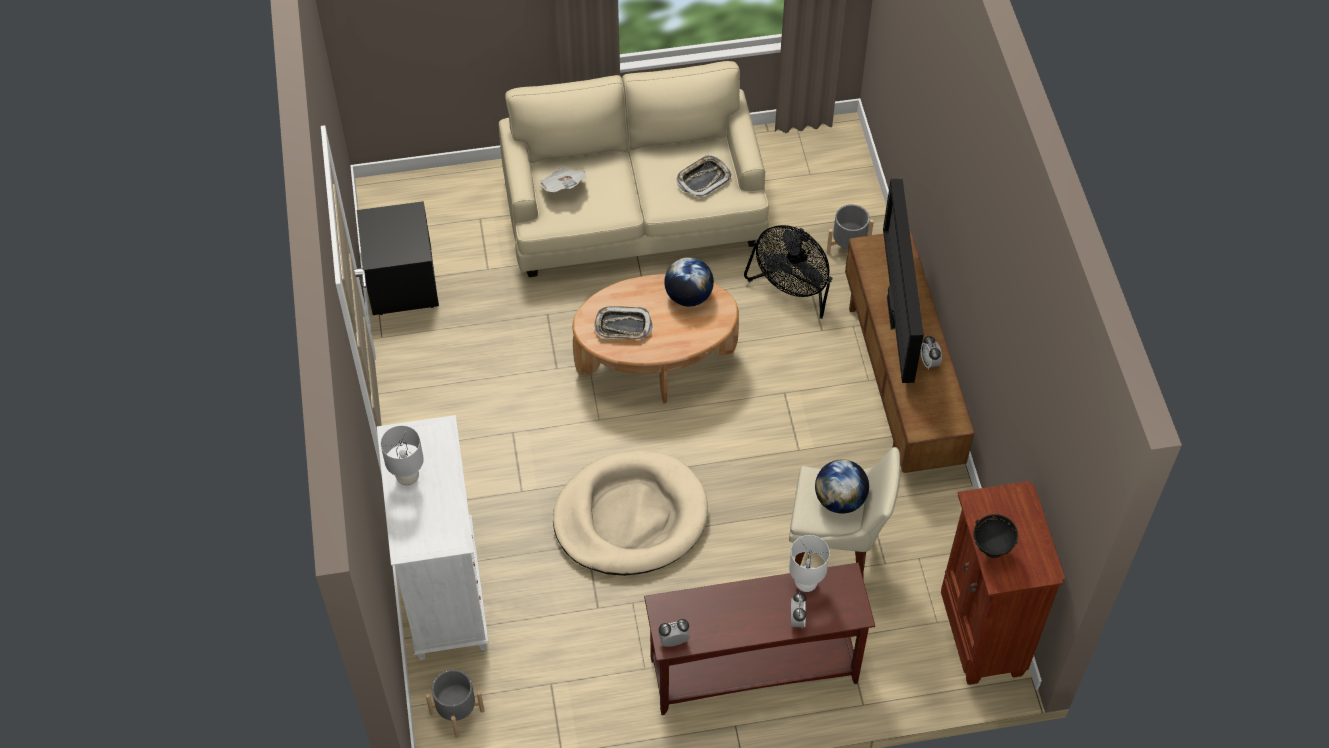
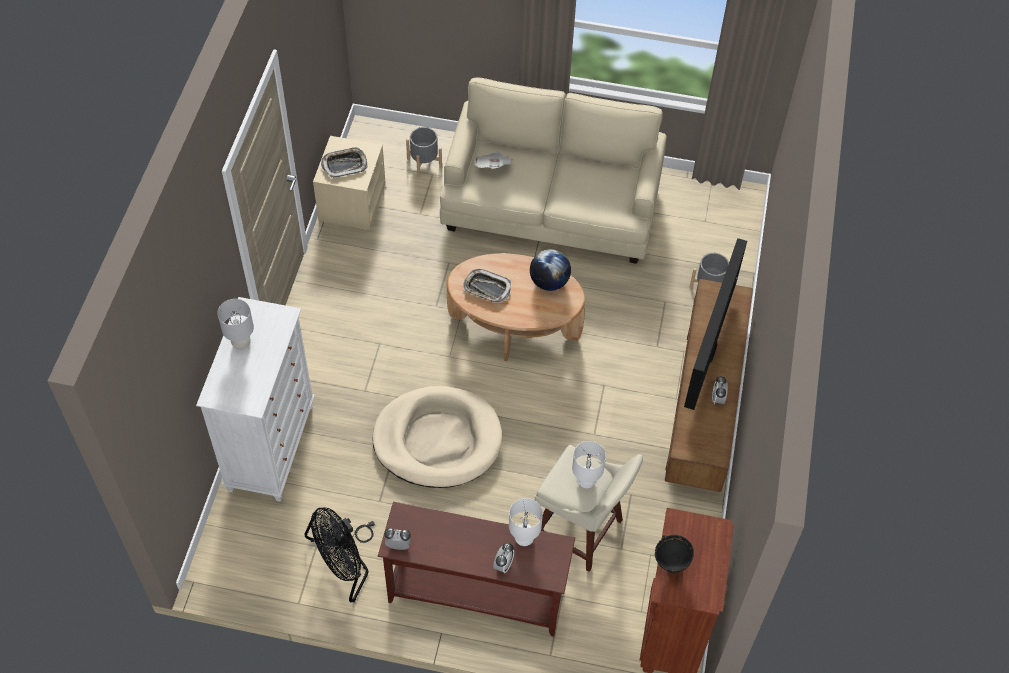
camera: 20 degrees right, 0 degrees up
black nightstand [357,201,439,315] -> beige nightstand [313,136,386,230]
grey planter [426,669,485,737] -> grey planter moved to [406,127,442,177]
tray [676,155,731,198] -> tray moved to [321,147,367,178]
black fan [744,225,833,319] -> black fan moved to [304,508,375,602]
globe [815,459,869,514] -> white table lamp [572,441,606,488]

